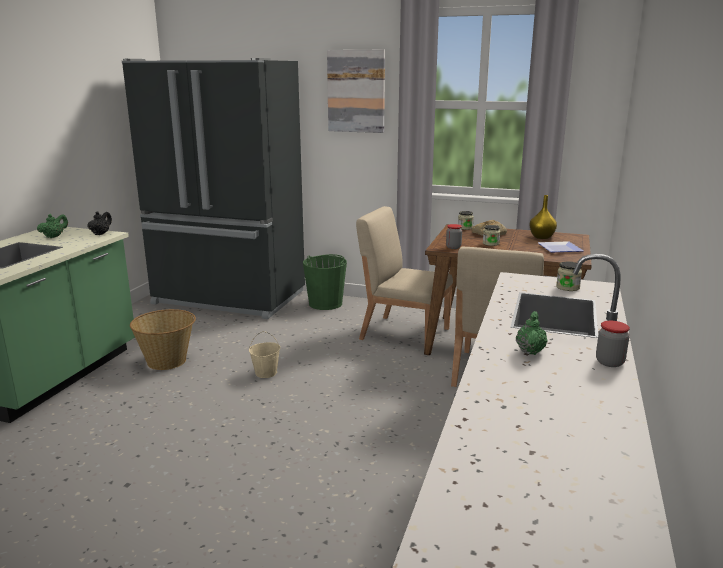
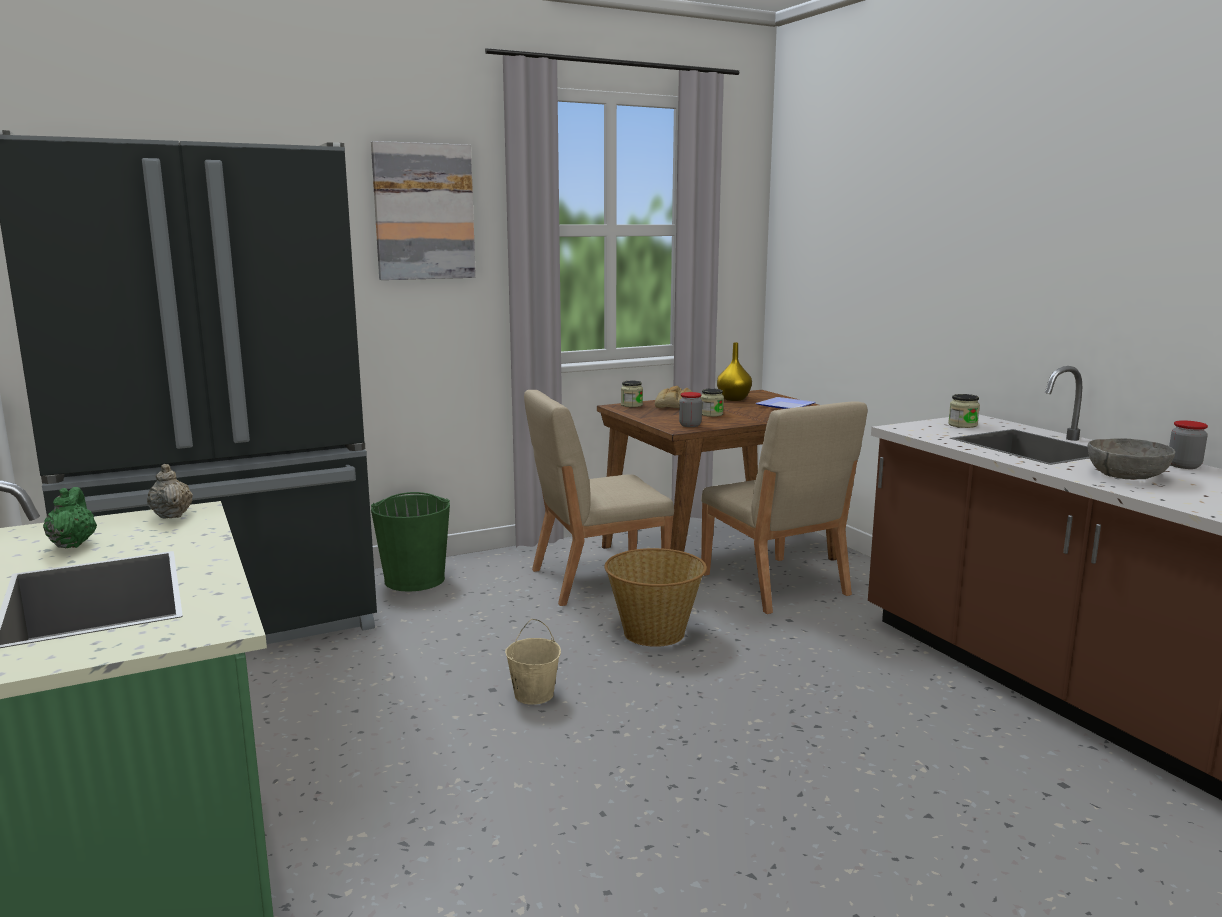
camera: 45 degrees left, 5 degrees down
black teapot [88,211,112,235] -> beige teapot [147,464,193,518]
basket [130,309,196,370] -> basket moved to [604,548,707,647]
green teapot [516,311,547,355] -> grey bowl [1088,438,1175,479]

